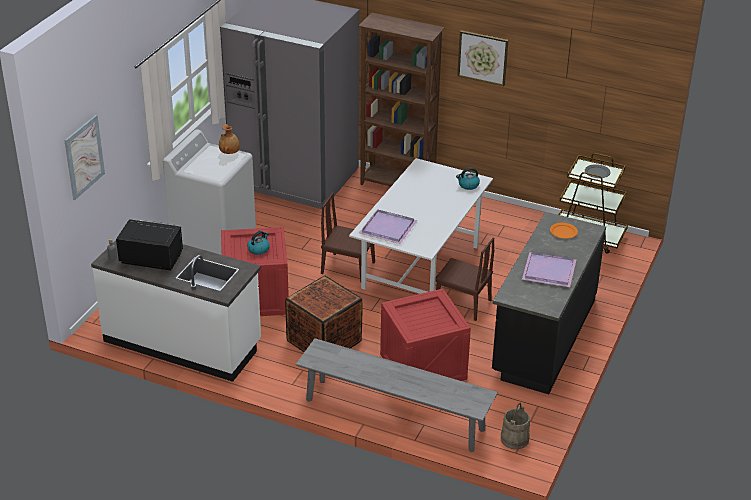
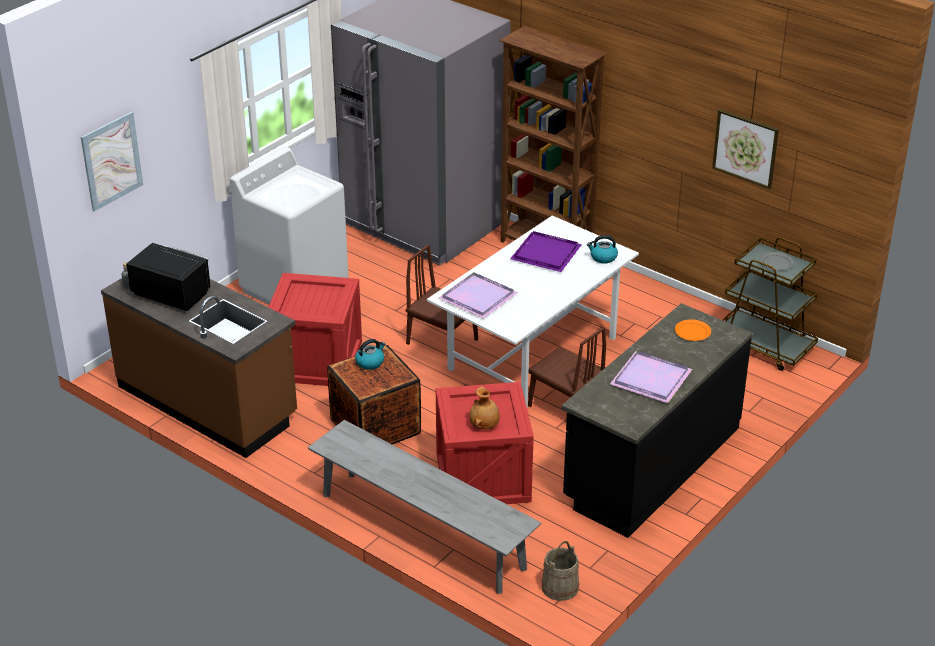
camera: 15 degrees right, 0 degrees up
white counter [91,240,261,382] -> brown counter [101,278,297,458]
brown vase [219,124,240,154] -> brown vase moved to [469,386,500,430]
kettle [247,231,270,255] -> kettle moved to [355,339,385,370]
picture [457,30,508,86] -> picture moved to [712,109,779,189]
none -> purple tray [510,231,582,272]

